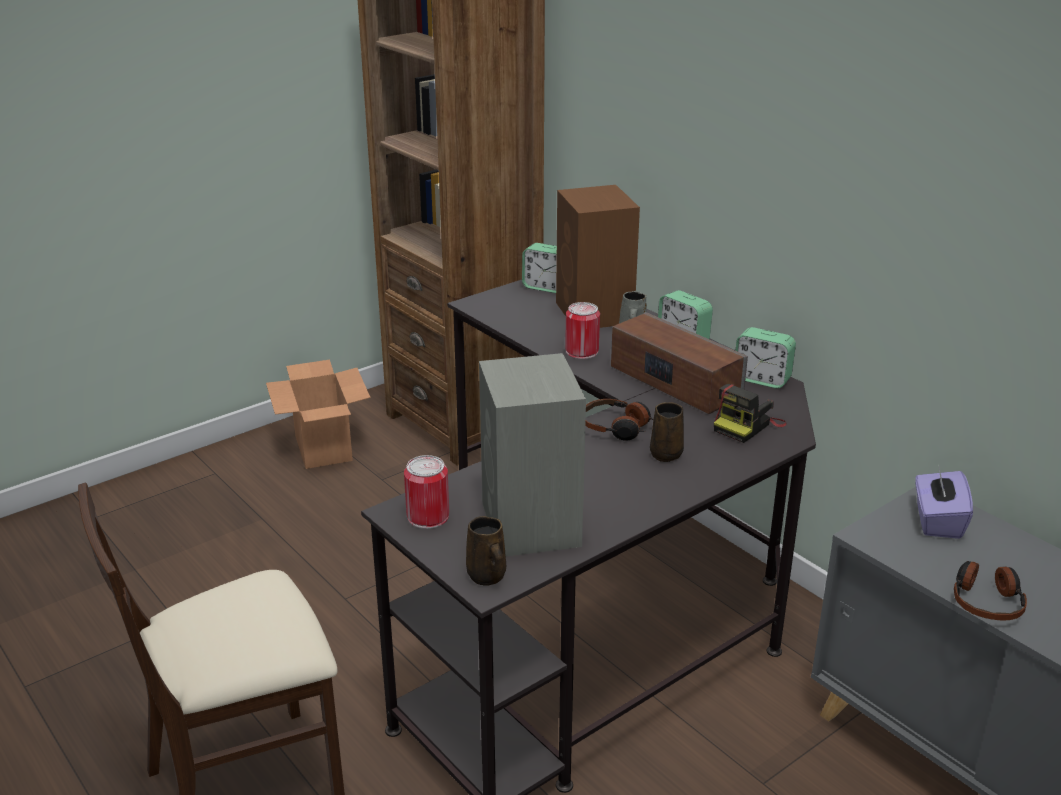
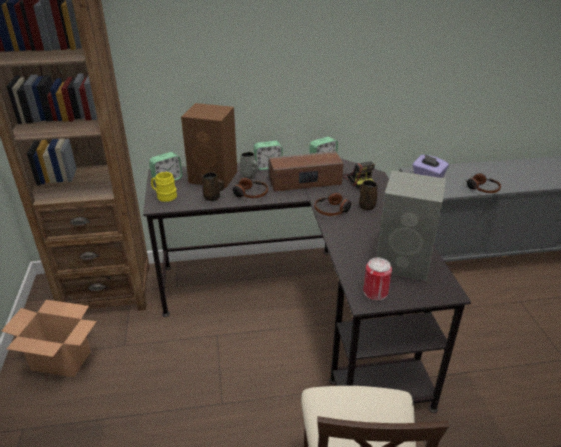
camera: 60 degrees left, 5 degrees up
brown mug [466,516,506,585] -> brown mug moved to [202,172,224,201]
can [565,302,600,359] -> headphones [231,177,268,198]
none -> yellow mug [151,172,177,202]

